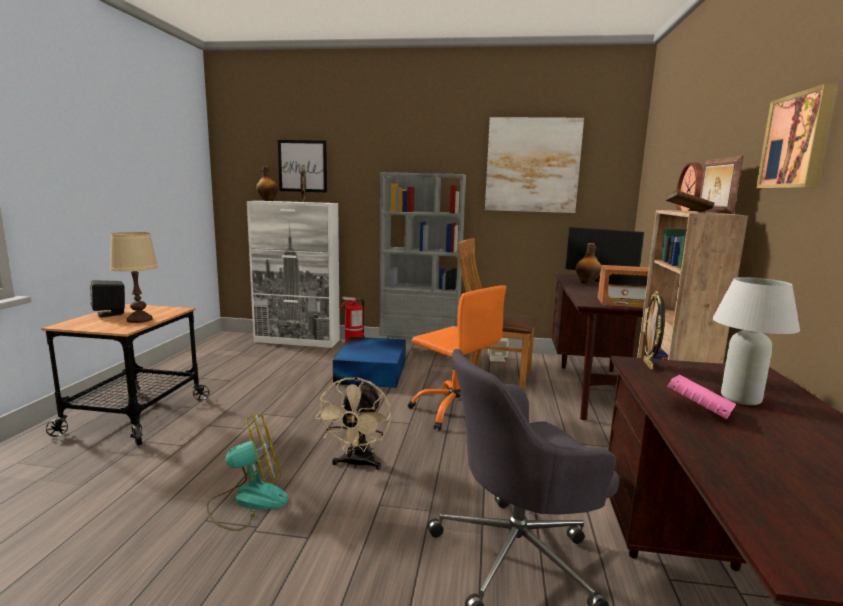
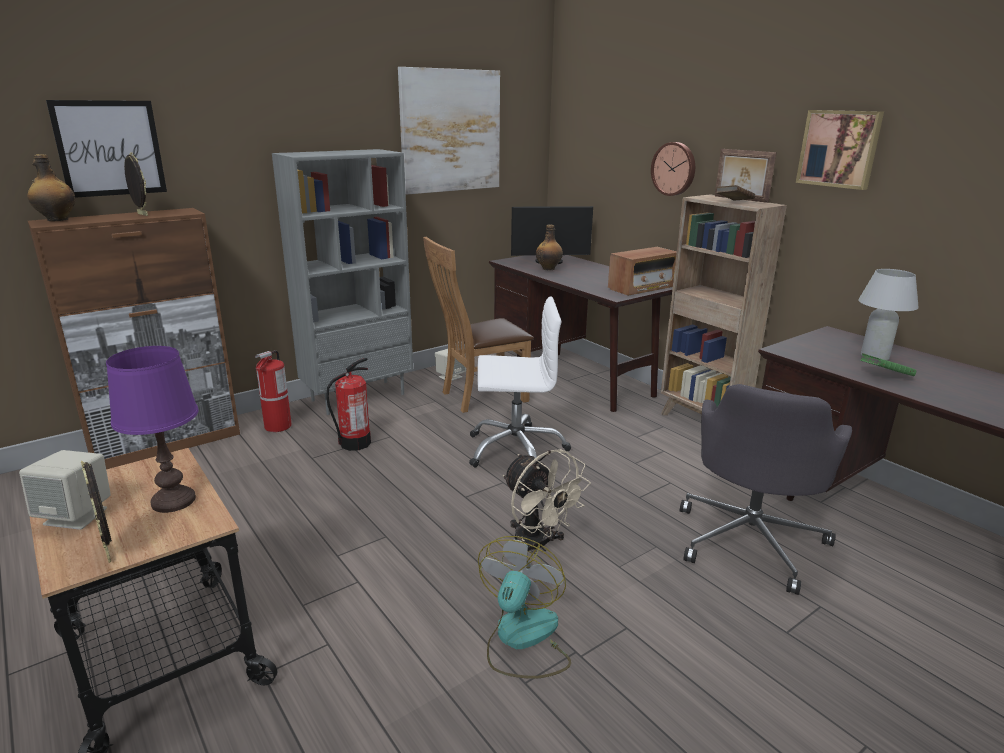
camera: 45 degrees left, 10 degrees up
black speaker [90,280,125,317] -> beige speaker [19,450,111,530]
beige table lamp [109,232,158,323] -> purple table lamp [106,346,199,513]
white cabinet [247,201,340,348] -> brown cabinet [28,208,240,469]
blue storage box [333,337,406,388] -> fire extinguisher [326,358,371,451]
orange office chair [408,285,506,430] -> white office chair [469,296,571,467]
picture frame [643,291,665,370] -> picture frame moved to [81,461,112,563]
pink book [667,375,736,419] -> green book [860,353,916,376]

